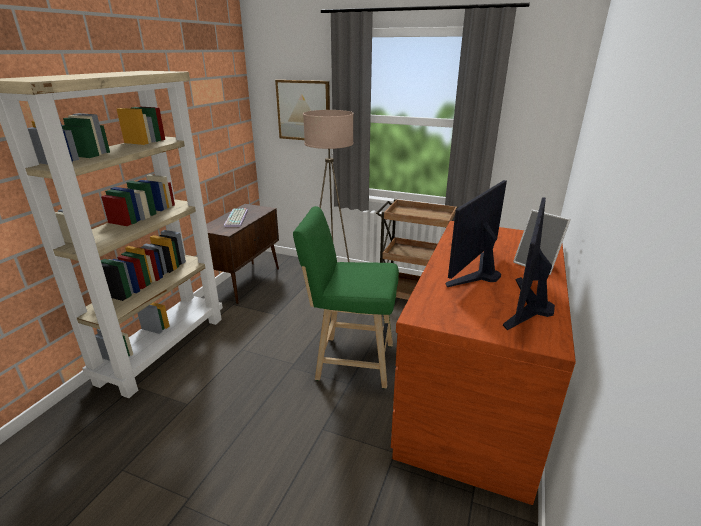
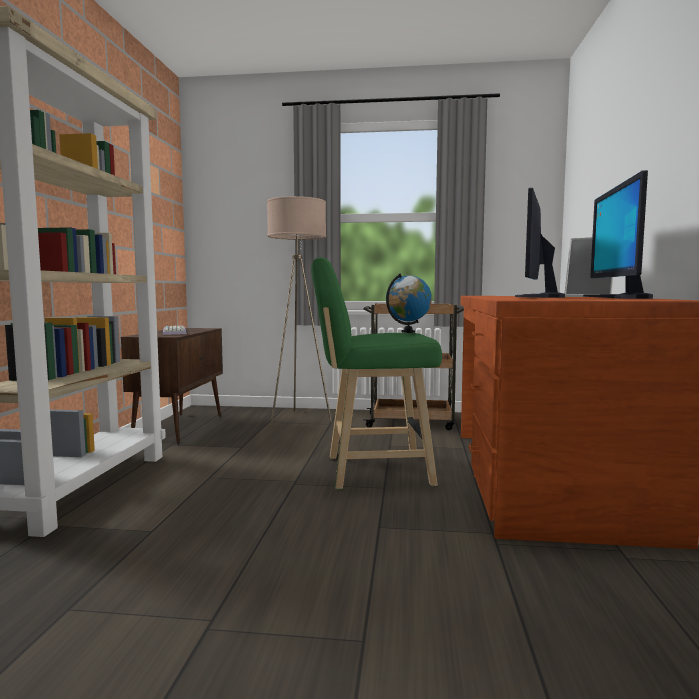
camera: 15 degrees left, 20 degrees down
picture [275,80,330,140] -> none
none -> globe [386,273,432,333]

